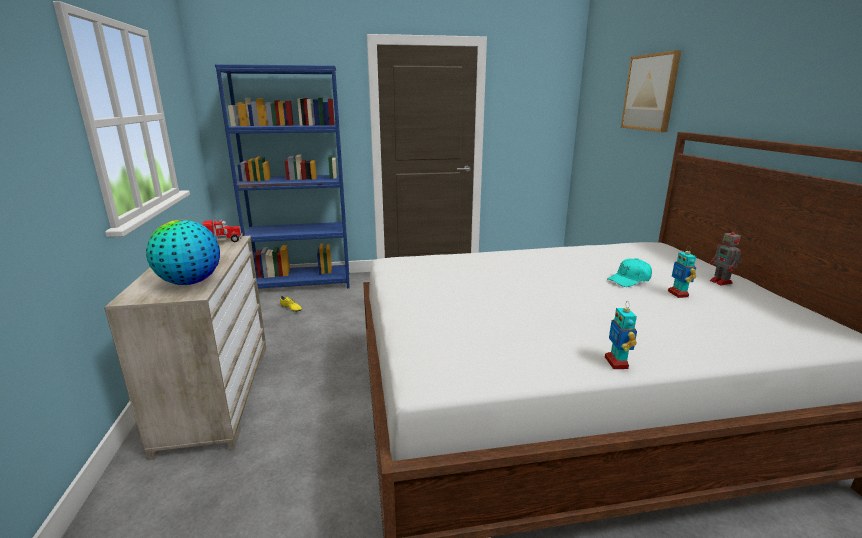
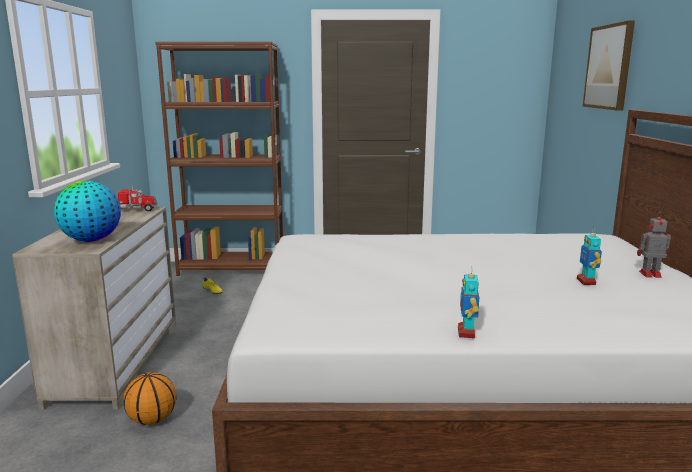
camera: 10 degrees right, 5 degrees down
blue bookcase [215,64,350,289] -> brown bookcase [155,42,283,276]
turquoise cap [607,258,652,287] -> none
toy robot [710,227,743,285] -> toy robot turned 105 degrees clockwise [637,213,671,278]
none -> basketball [123,372,176,425]

